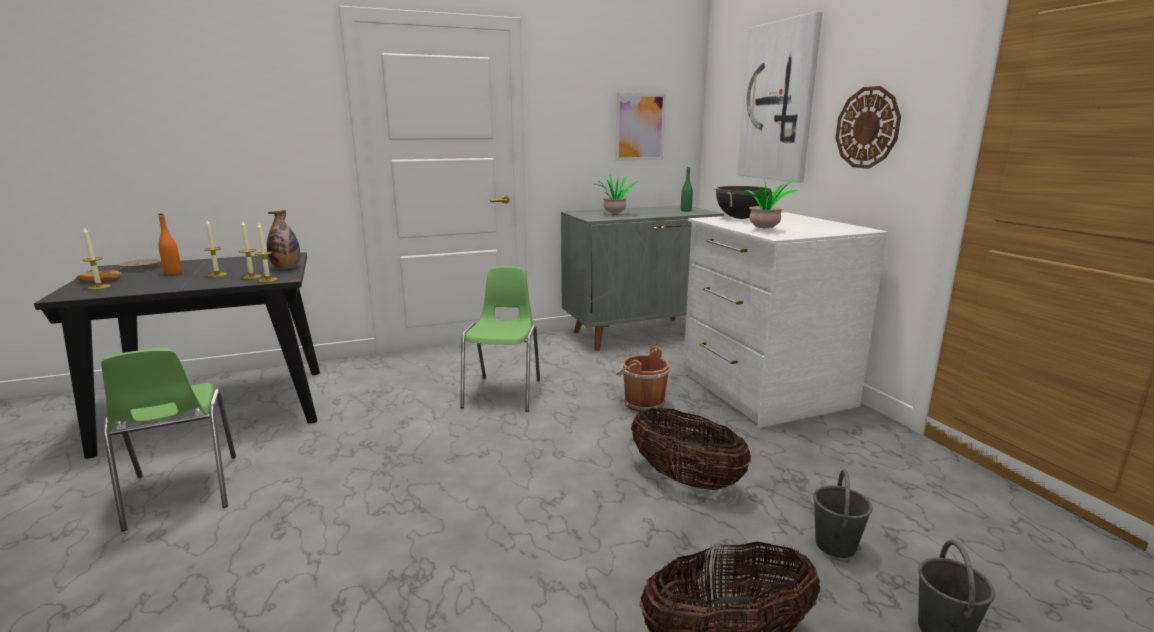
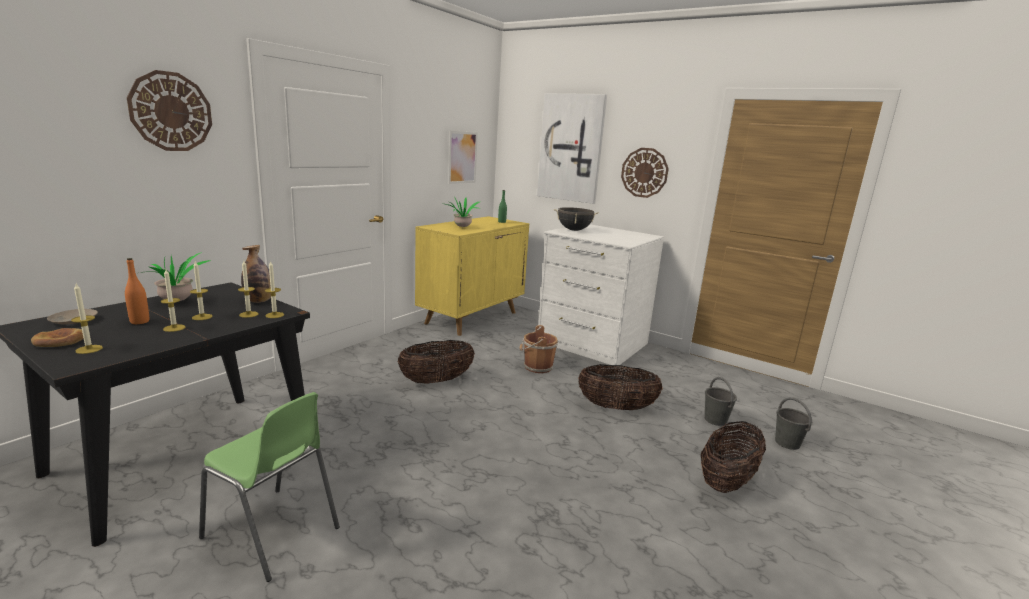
camera: 35 degrees left, 0 degrees up
green chair [460,267,540,412] -> basket [398,340,475,384]
grey cabinet [561,206,724,351] -> yellow cabinet [415,216,529,336]
potted plant [743,178,798,228] -> potted plant moved to [140,252,211,301]
none -> wall clock [127,70,212,151]
none -> candle [161,269,185,332]

